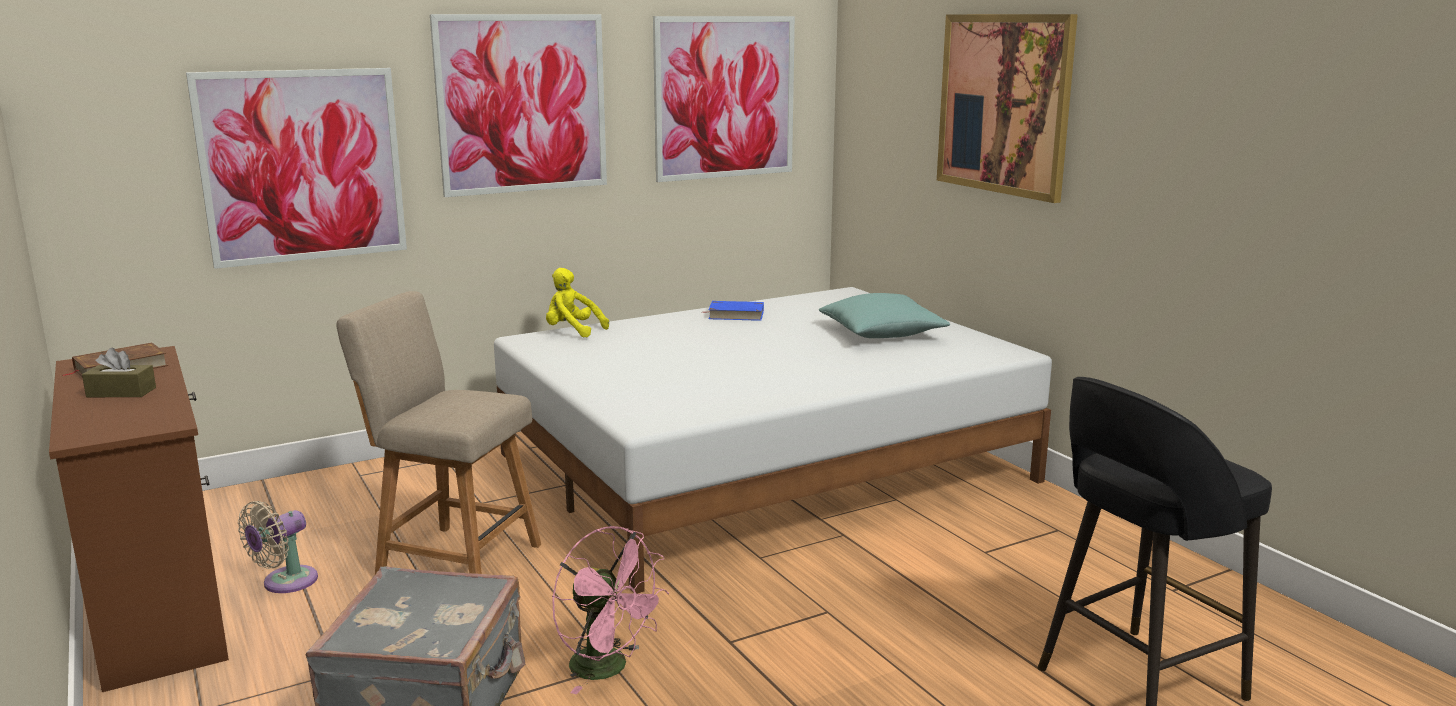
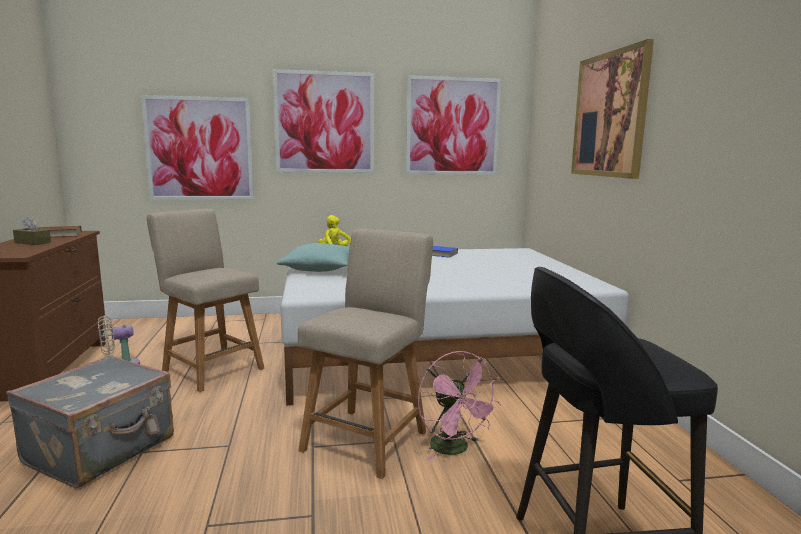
camera: 20 degrees right, 5 degrees down
pink fan [552,526,669,694] -> pink fan moved to [418,351,501,461]
turquoise pillow [819,293,950,338] -> turquoise pillow moved to [277,243,350,272]
none -> beige chair [298,228,433,479]

